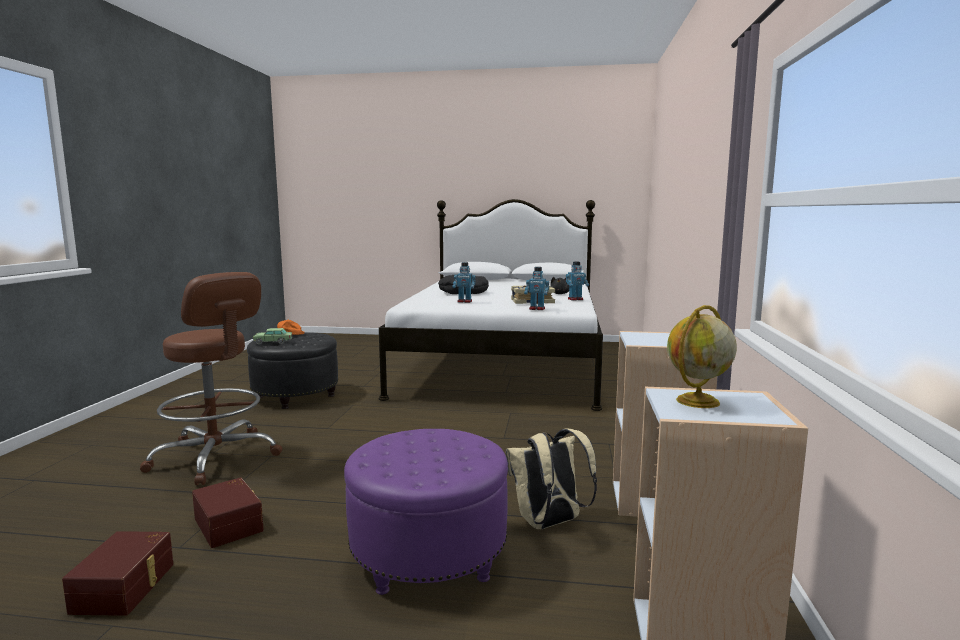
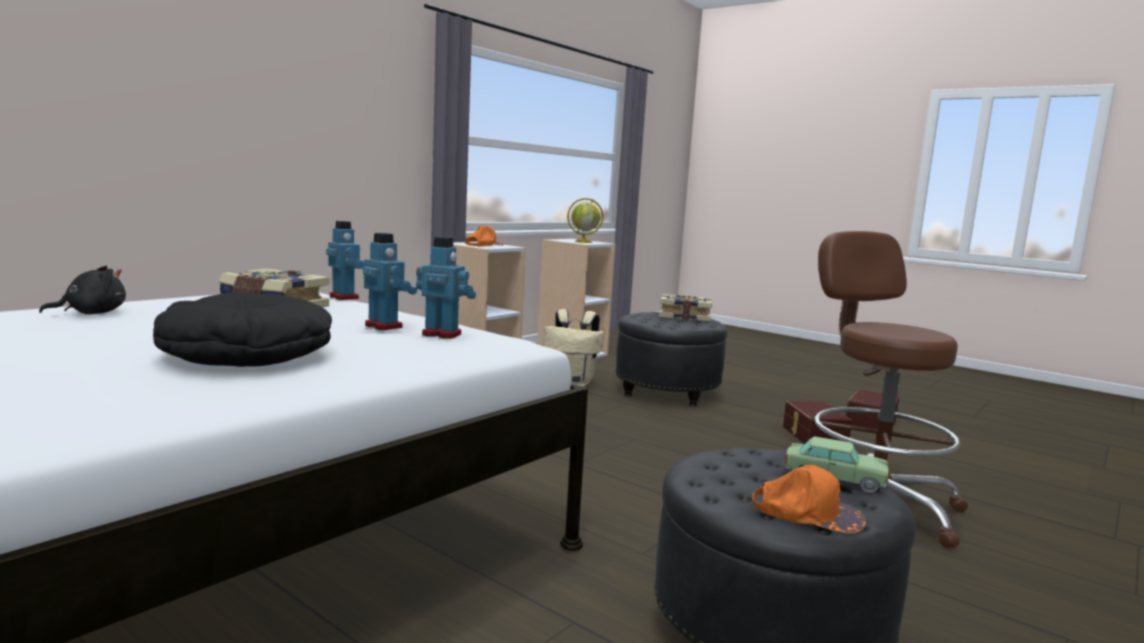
camera: 150 degrees left, 0 degrees up
purple ottoman [344,429,508,595] -> black ottoman [616,312,728,407]
toy robot [566,261,589,301] -> toy robot moved to [416,237,476,339]
none -> orange cap [465,225,504,247]
none -> book [659,294,712,321]

